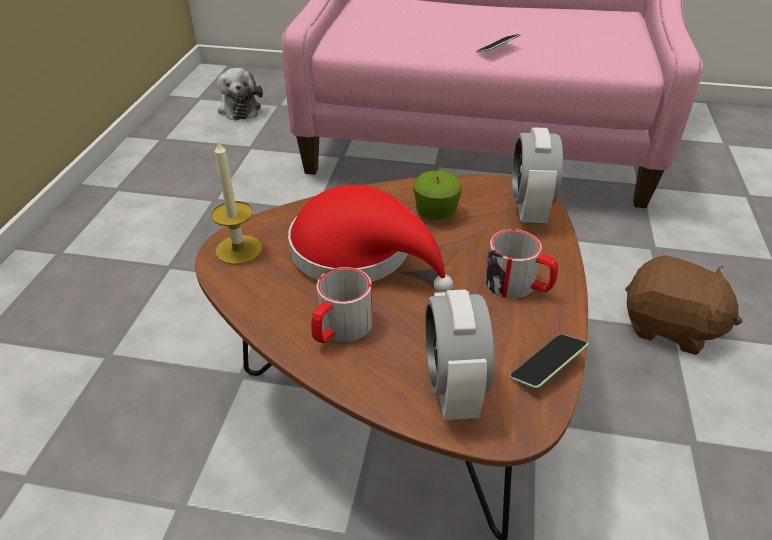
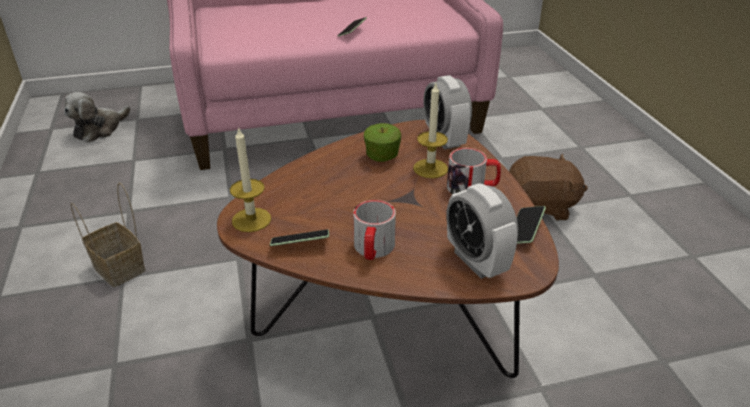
camera: 25 degrees left, 5 degrees down
plush toy [217,68,263,120] -> plush toy turned 75 degrees clockwise [64,92,130,143]
red hat [288,185,453,293] -> none
none -> basket [71,183,146,287]
none -> phone [270,230,329,246]
none -> candle [413,83,448,178]

